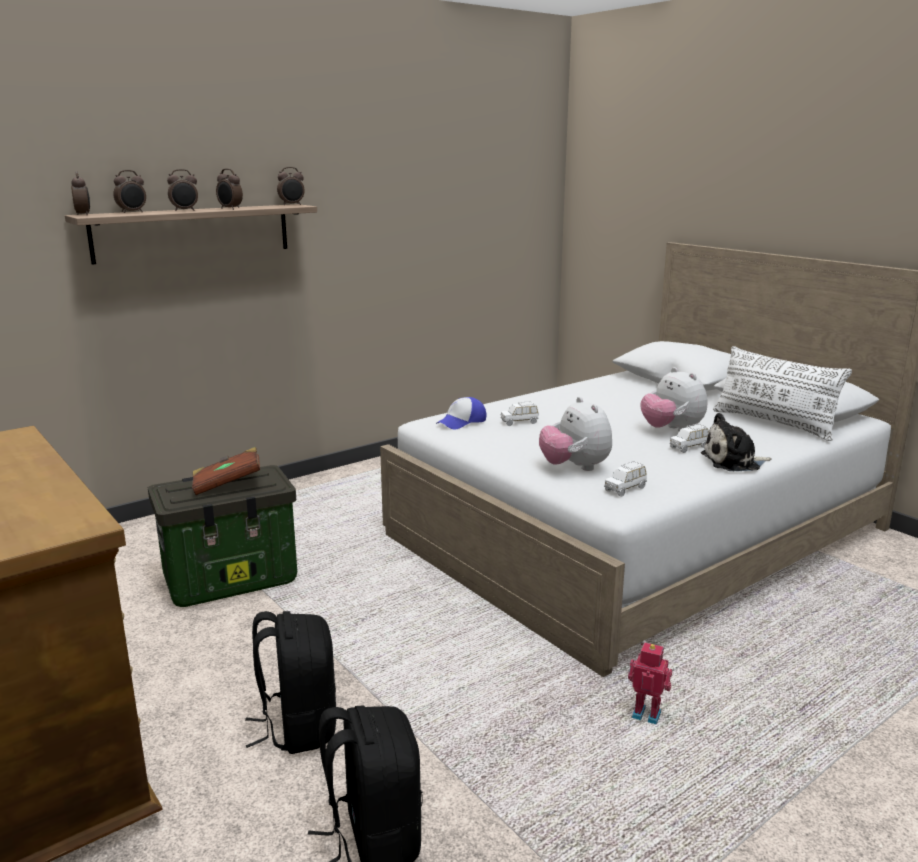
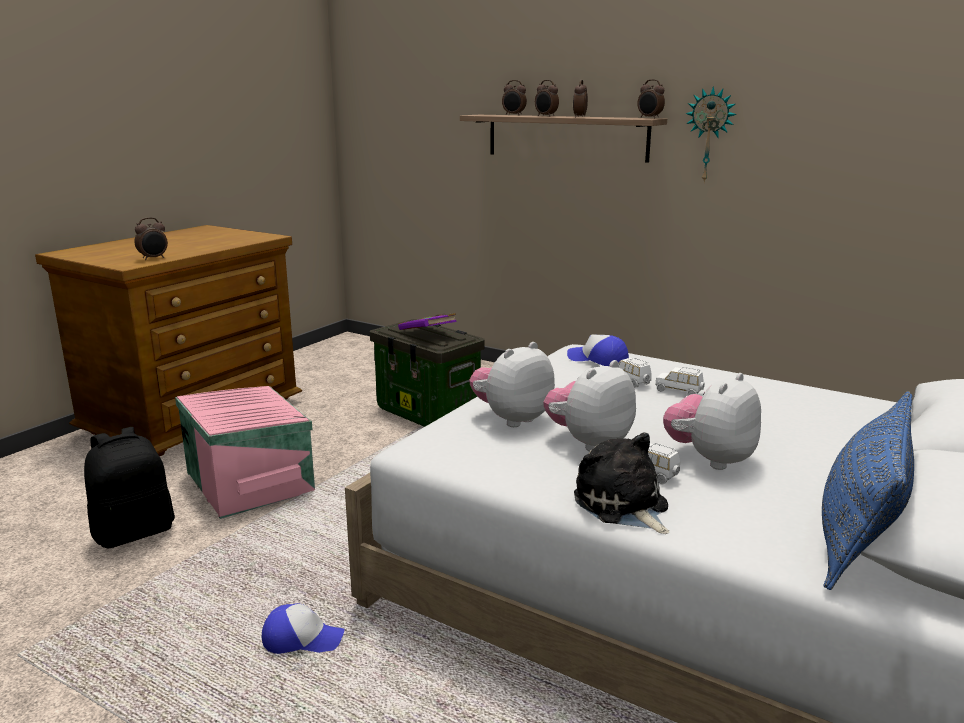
camera: 70 degrees right, 0 degrees up
alarm clock [71,171,90,215] -> alarm clock moved to [134,217,168,260]
brown book [192,447,260,495] -> purple book [398,313,457,330]
black backpack [245,611,336,754] -> pink storage box [175,386,315,519]
white toy car [604,461,647,497] -> white toy car moved to [655,367,705,395]
toy robot [628,642,672,725] -> cap [261,604,344,654]
white pillow [713,346,852,441] -> blue pillow [822,391,914,590]
none -> plush toy [544,360,636,452]
none -> wall clock [685,86,737,183]

